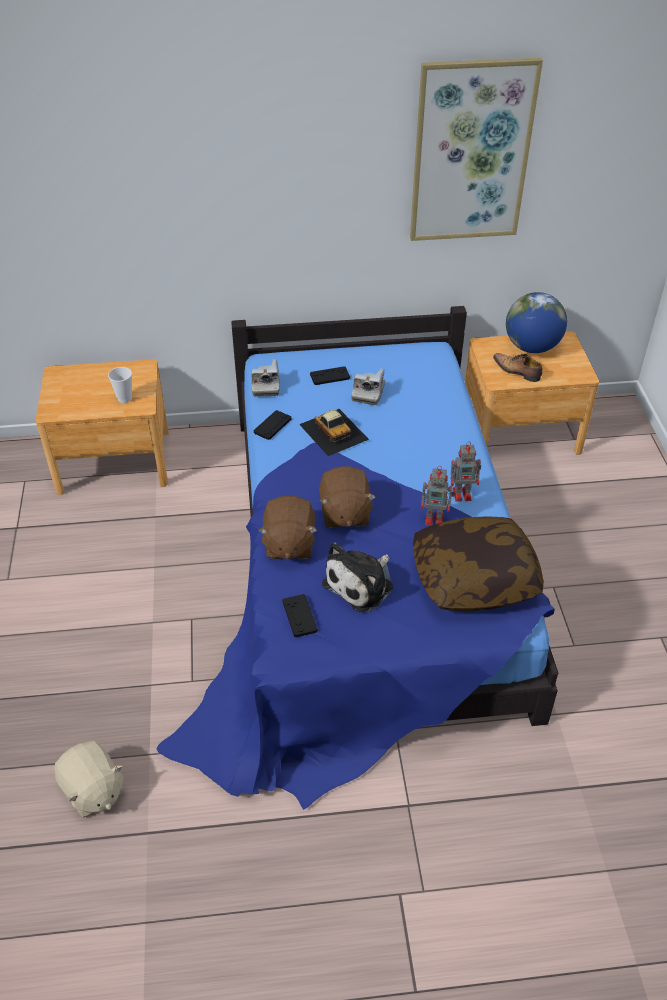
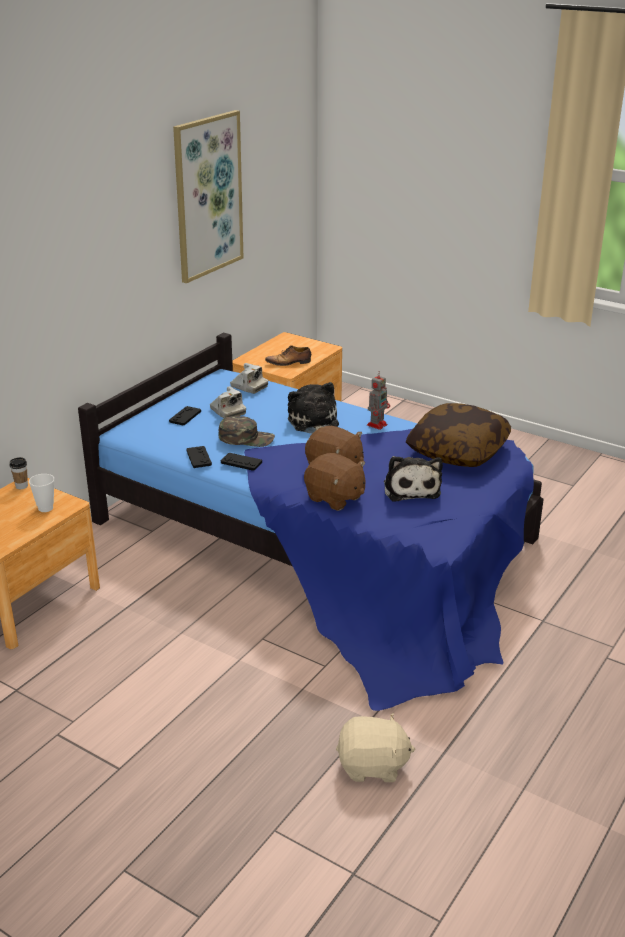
camera: 50 degrees left, 15 degrees down
camera [251,359,280,397] -> camera moved to [230,363,268,394]
black game controller [282,594,318,637] -> black game controller moved to [221,453,262,471]
toy car [299,409,369,456] -> green cap [218,416,275,447]
toy robot [421,466,455,526] -> none
globe [506,292,567,353] -> none
none -> cup [10,457,28,489]
none -> plush toy [288,382,339,434]

